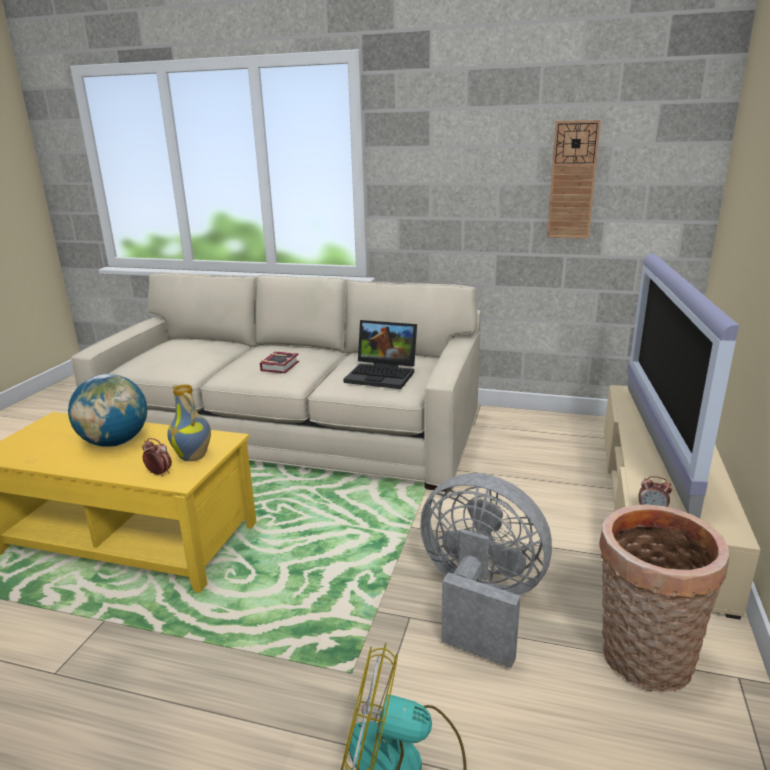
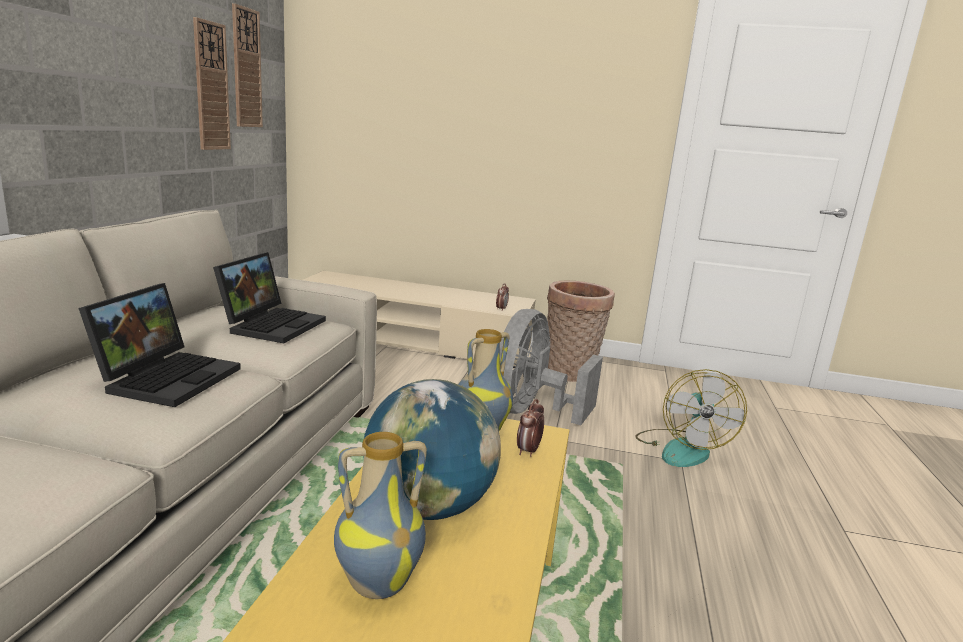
camera: 95 degrees left, 5 degrees down
book [260,352,299,373] -> laptop [78,283,241,407]
television [627,254,739,519] -> none
none -> wall clock [232,3,263,127]
none -> vase [334,432,427,599]

